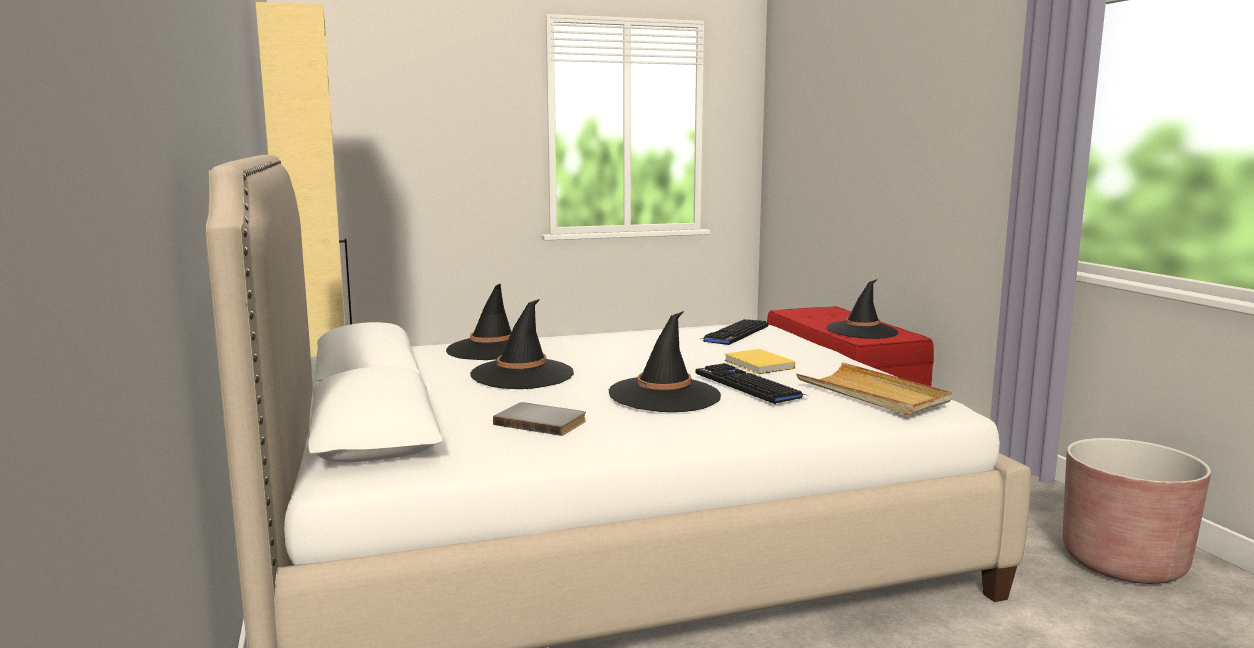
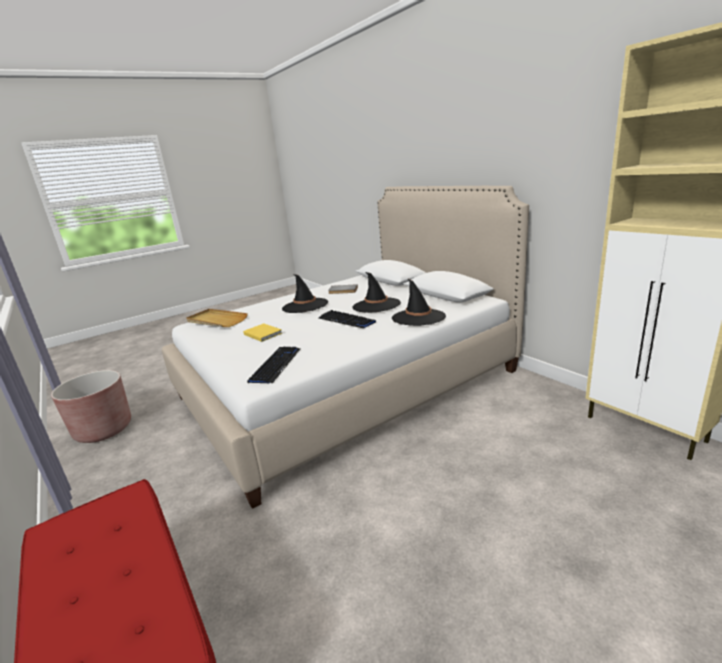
camera: 165 degrees right, 10 degrees up
keyboard [695,363,808,404] -> keyboard moved to [319,310,376,328]
black hat [827,279,899,339] -> none

